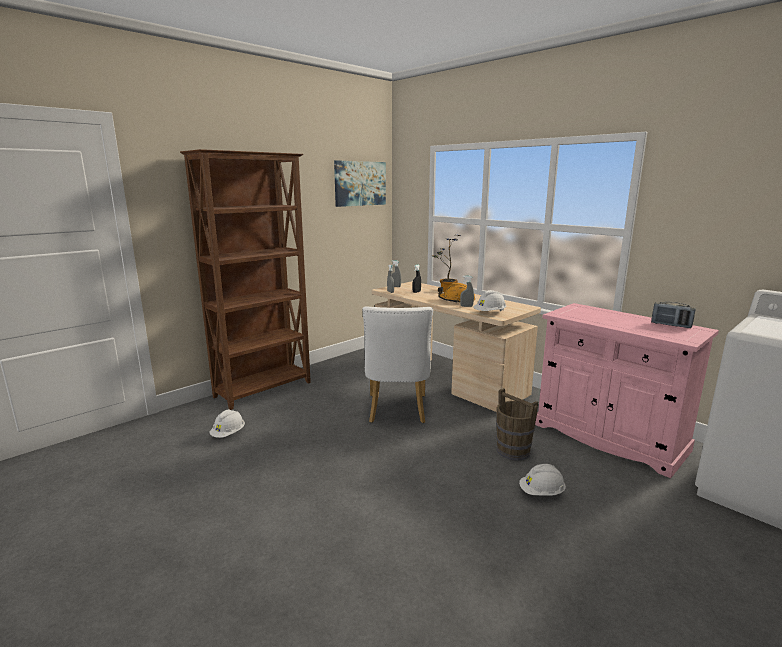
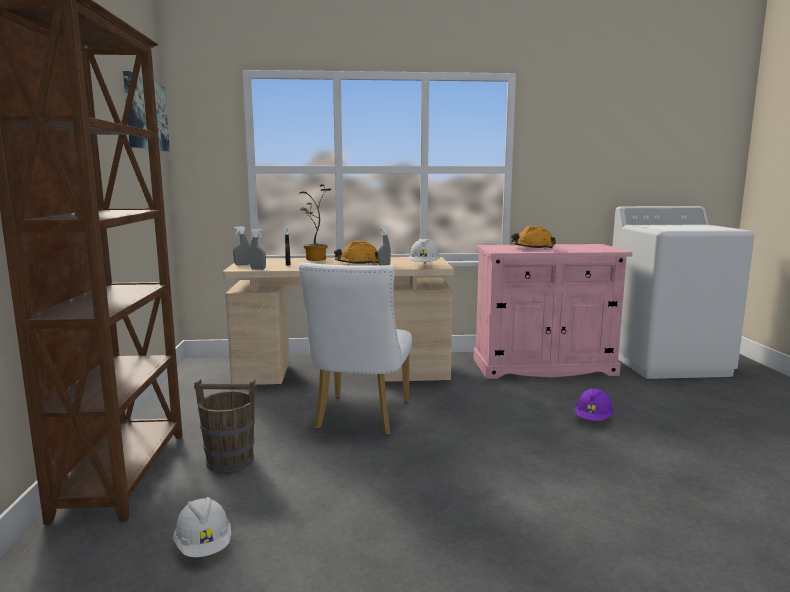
camera: 50 degrees left, 5 degrees down
white chair [362,306,433,423] -> white chair turned 60 degrees clockwise [299,263,412,435]
brown bucket [496,388,538,461] -> brown bucket moved to [194,379,257,473]
white hard hat [519,464,566,496] -> purple hard hat [575,388,614,421]
radio [651,302,696,328] -> none
none -> orange hard hat [511,226,556,249]

